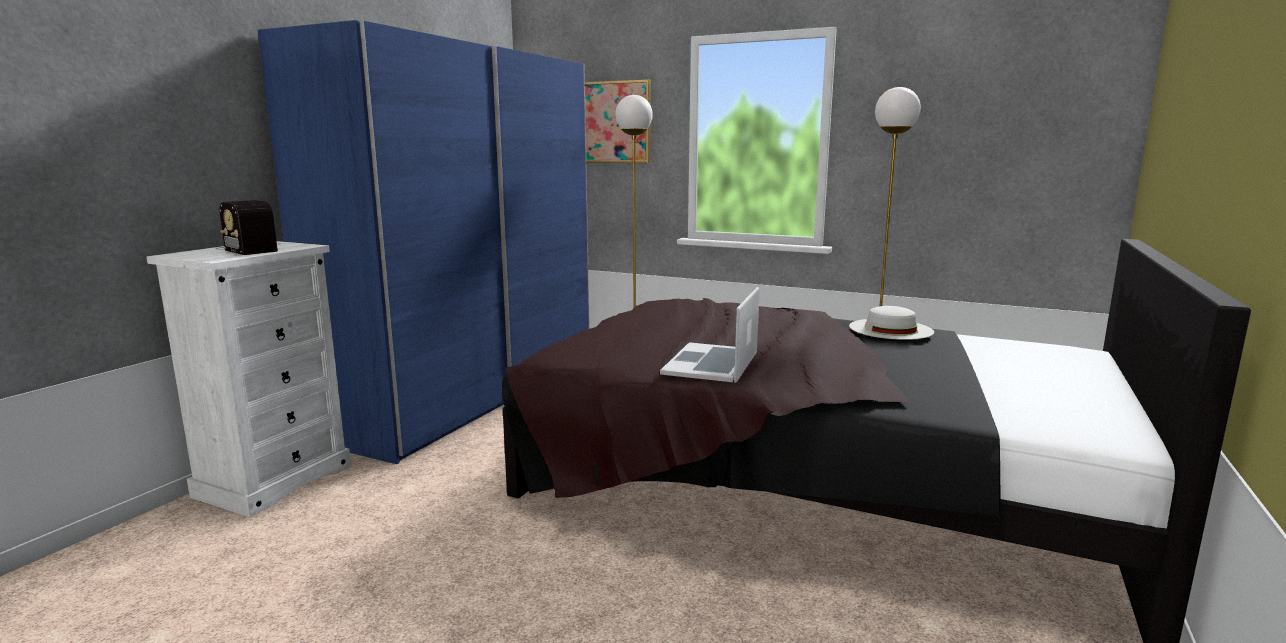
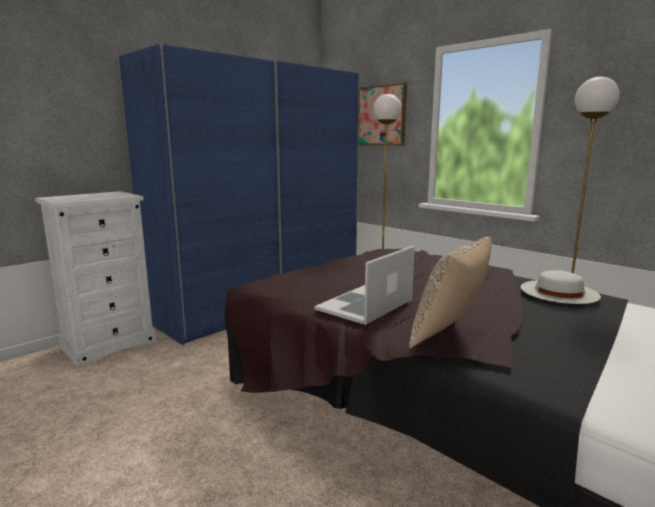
camera: 20 degrees right, 0 degrees up
radio [216,200,281,255] -> none
none -> pillow [409,236,491,348]

